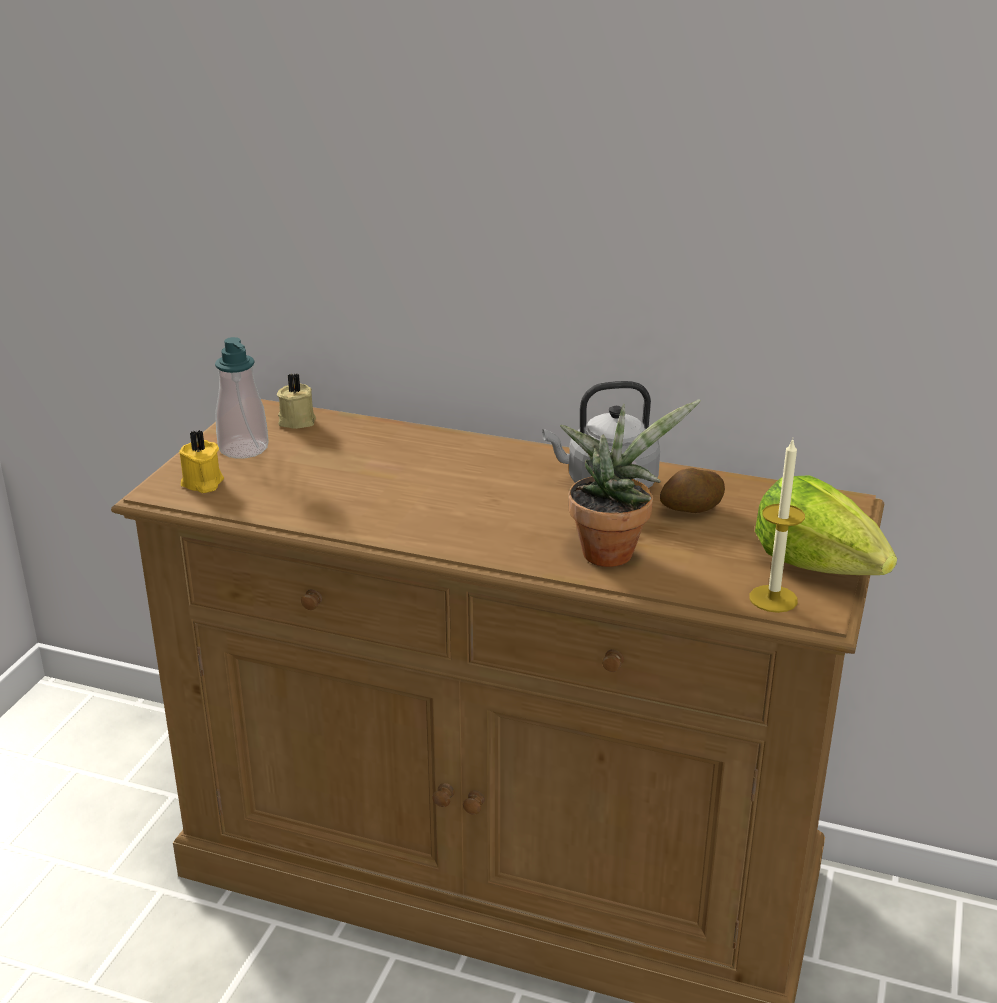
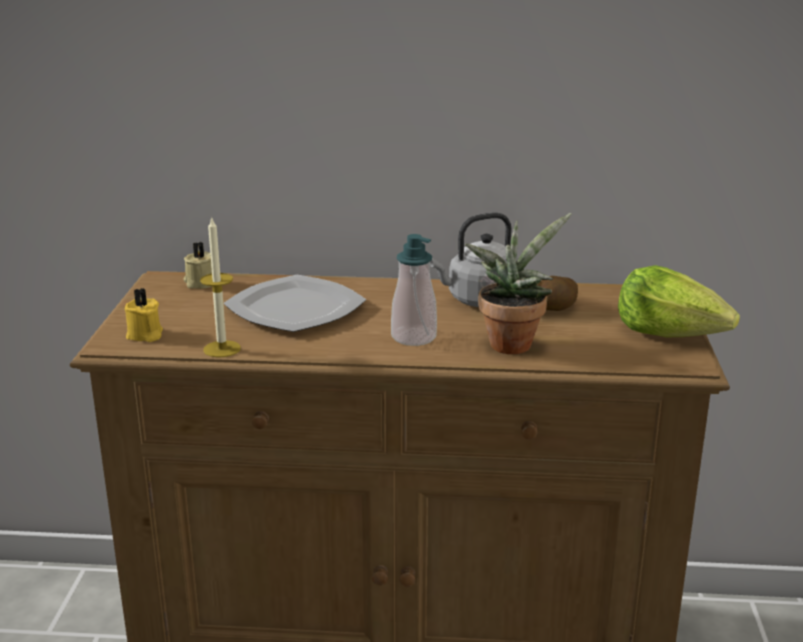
camera: 15 degrees left, 5 degrees down
soap dispenser [215,337,269,459] -> soap dispenser moved to [391,234,437,346]
candle [749,439,805,613] -> candle moved to [200,216,241,358]
none -> plate [224,275,366,332]

